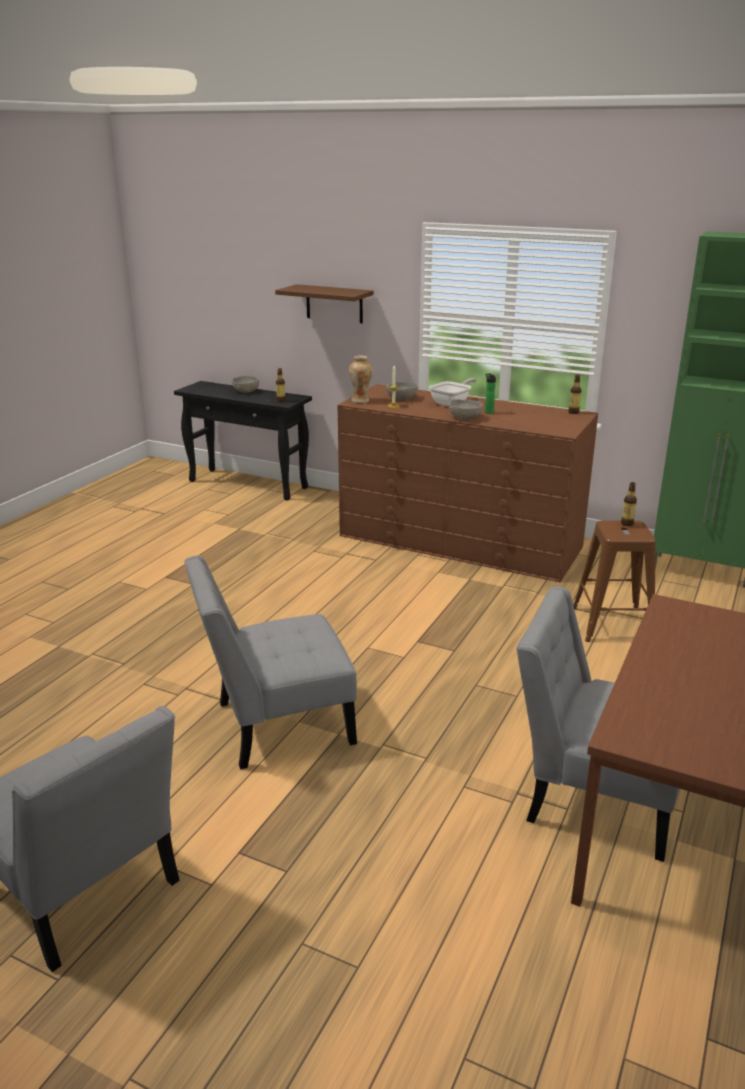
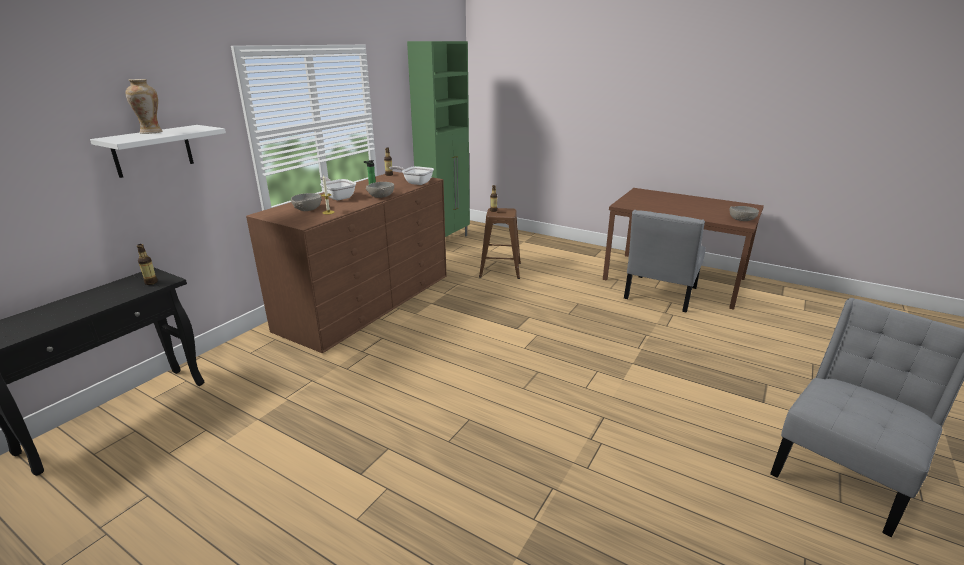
camera: 85 degrees left, 0 degrees up
grey chair [184,555,357,769] -> none
grey bowl [232,376,259,393] -> grey bowl moved to [729,206,759,221]
brown shelf [275,284,374,323] -> white shelf [90,125,226,178]
vase [349,356,373,403] -> vase moved to [125,79,163,134]
none -> frying pan [390,166,434,185]

